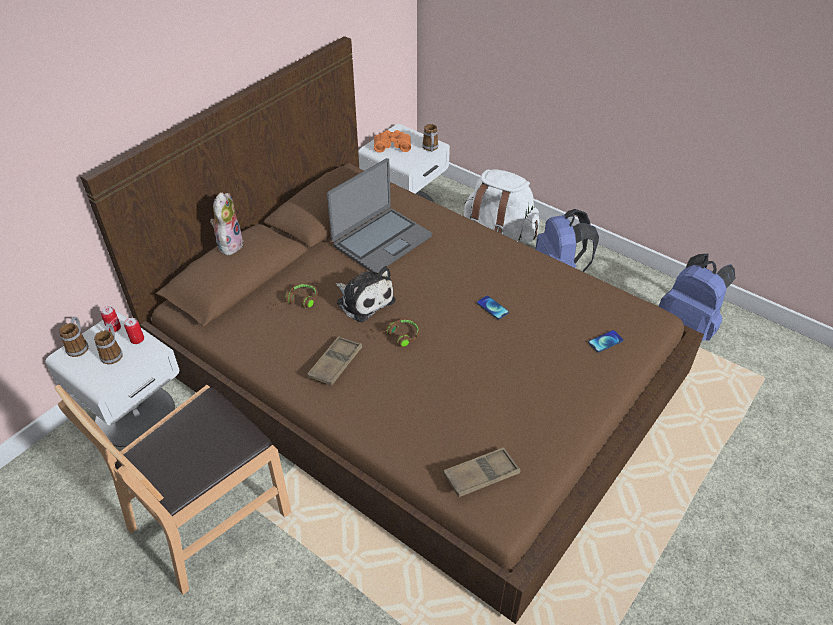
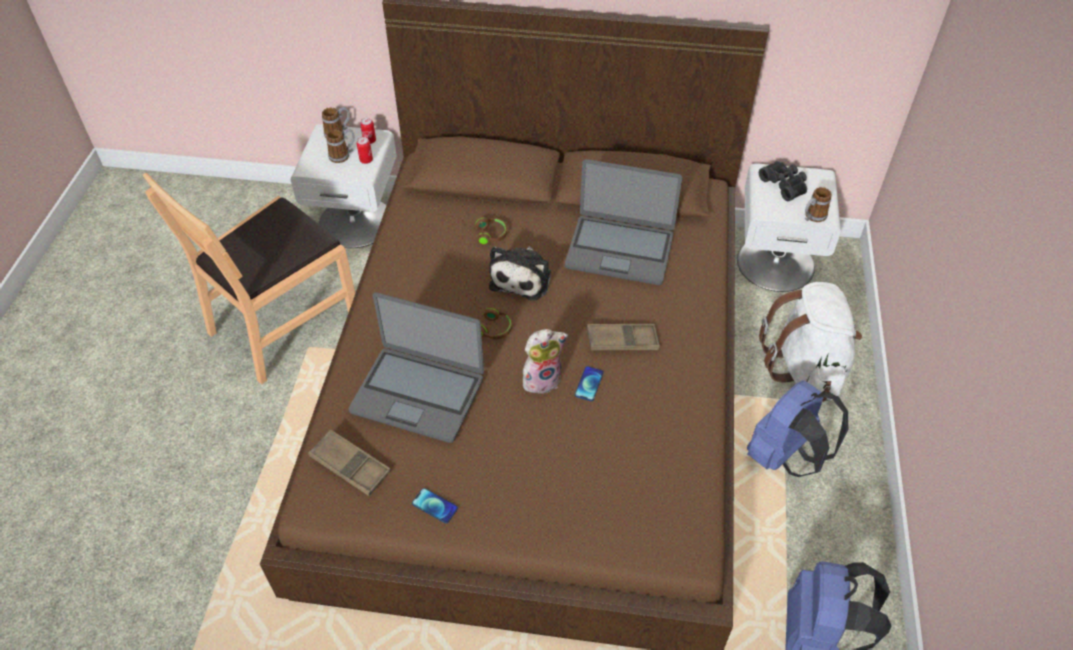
camera: 60 degrees right, 5 degrees up
brown chair [55,385,292,595] -> brown chair turned 60 degrees counterclockwise [143,173,355,385]
plush toy [210,192,244,255] -> plush toy moved to [523,329,568,394]
brown tray [307,336,362,386] -> brown tray moved to [587,324,660,350]
orange binoculars [374,130,411,153] -> black binoculars [759,161,807,201]
phone [588,330,623,352] -> phone moved to [412,488,458,523]
none -> laptop [349,292,484,443]

